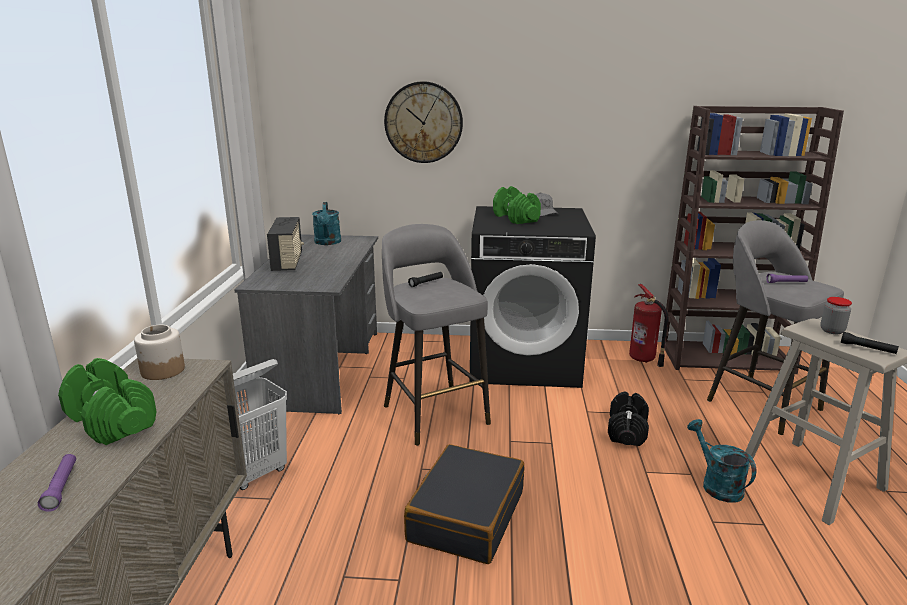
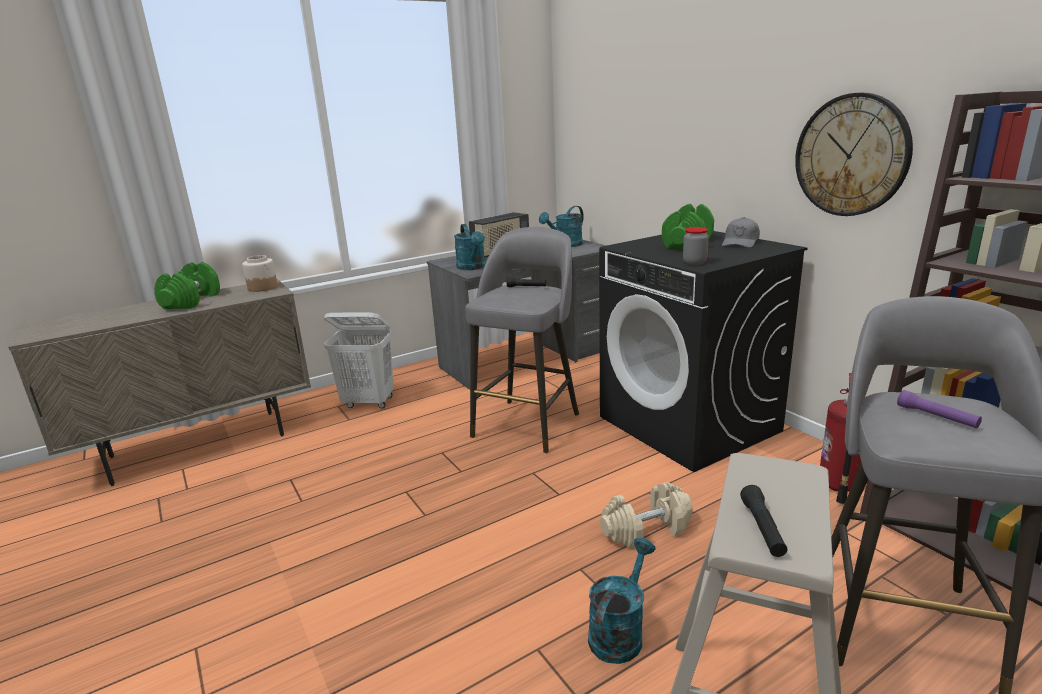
camera: 55 degrees right, 0 degrees up
purple flashlight [38,454,76,512] -> none
wall clock [384,81,463,163] -> wall clock moved to [795,93,913,216]
black suitcase [404,444,524,564] -> none
black dumbbell [608,391,649,446] -> beige dumbbell [600,482,693,548]
jar [820,297,852,334] -> jar moved to [683,227,709,265]
none -> turquoise watering can [454,224,485,270]

